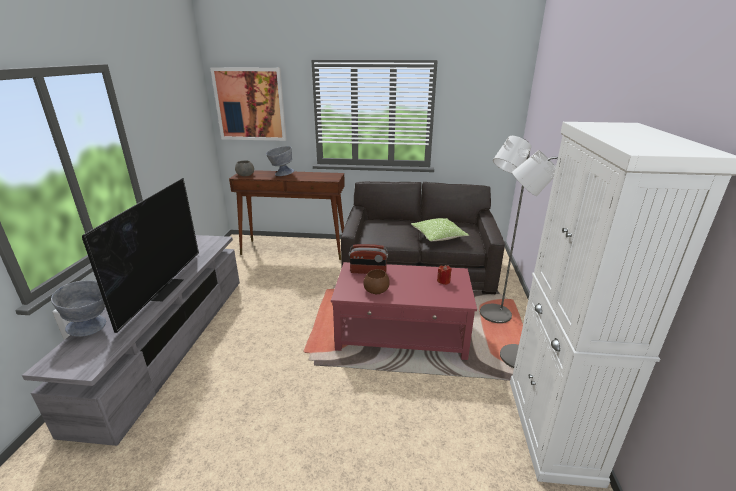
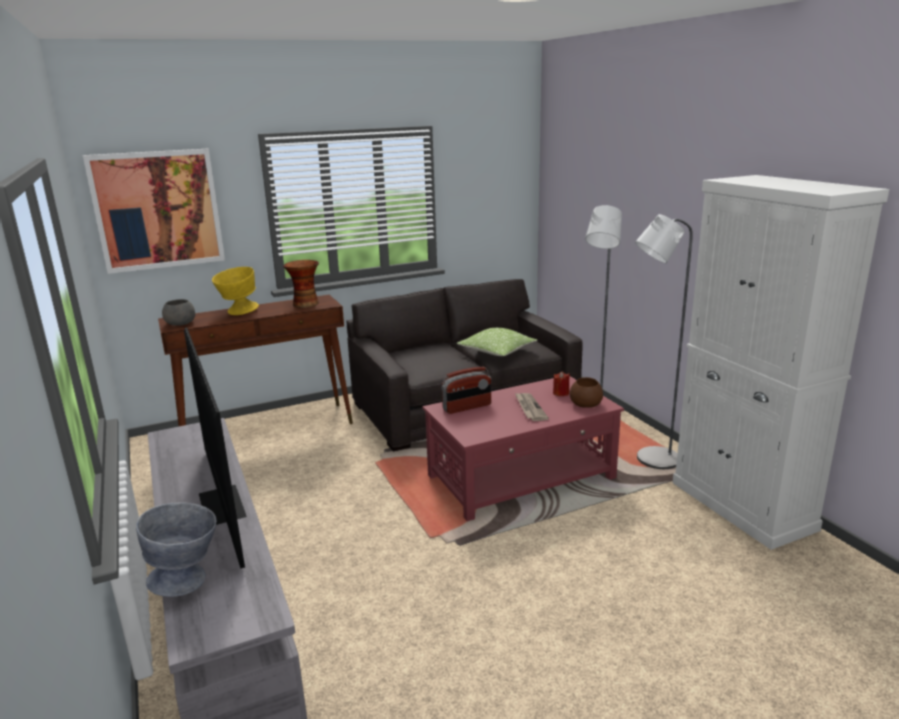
camera: 30 degrees left, 5 degrees down
grey bowl [266,146,294,176] -> yellow bowl [212,267,259,315]
brown bowl [364,269,390,294] -> brown bowl moved to [570,377,603,408]
none -> vase [283,260,319,308]
none -> newspaper [515,393,549,421]

